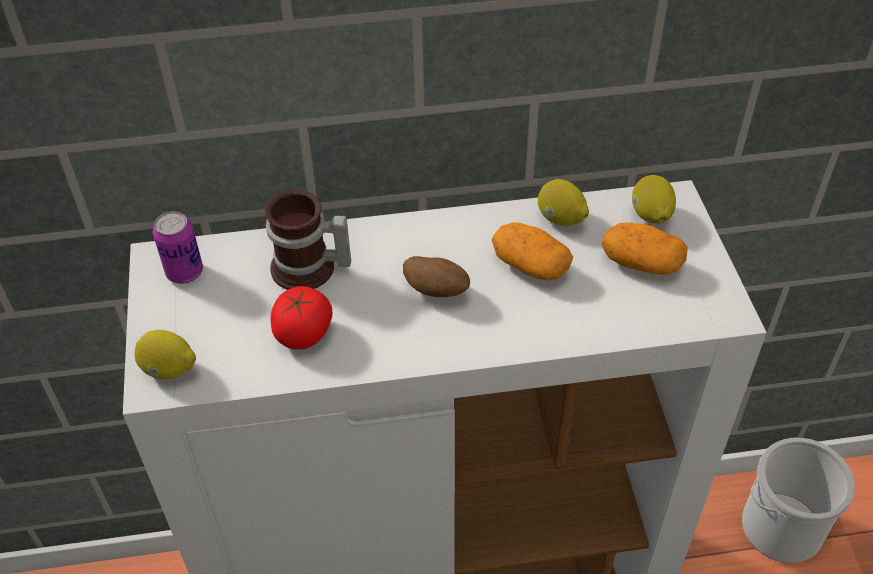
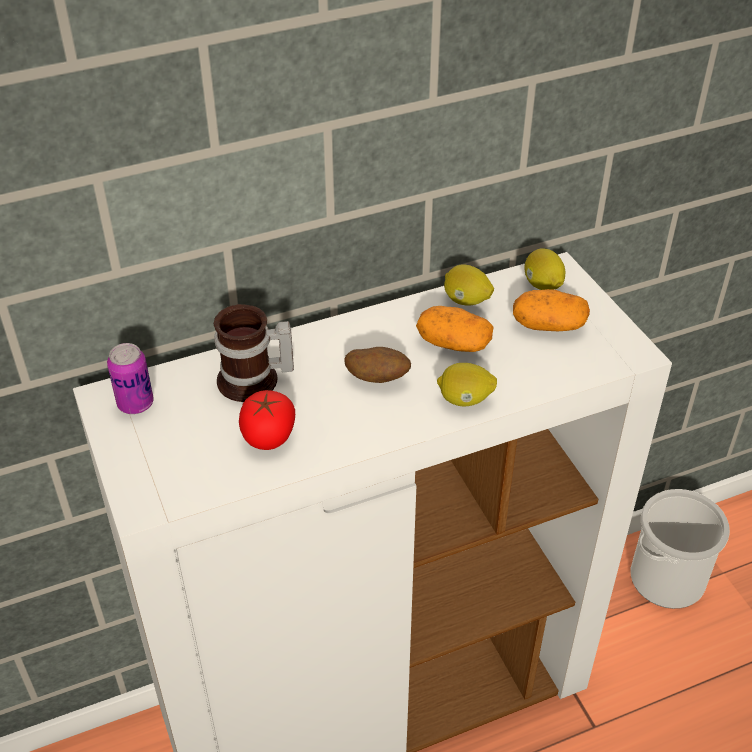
camera: 15 degrees left, 5 degrees down
lemon [134,330,196,379] -> lemon moved to [437,363,497,407]

